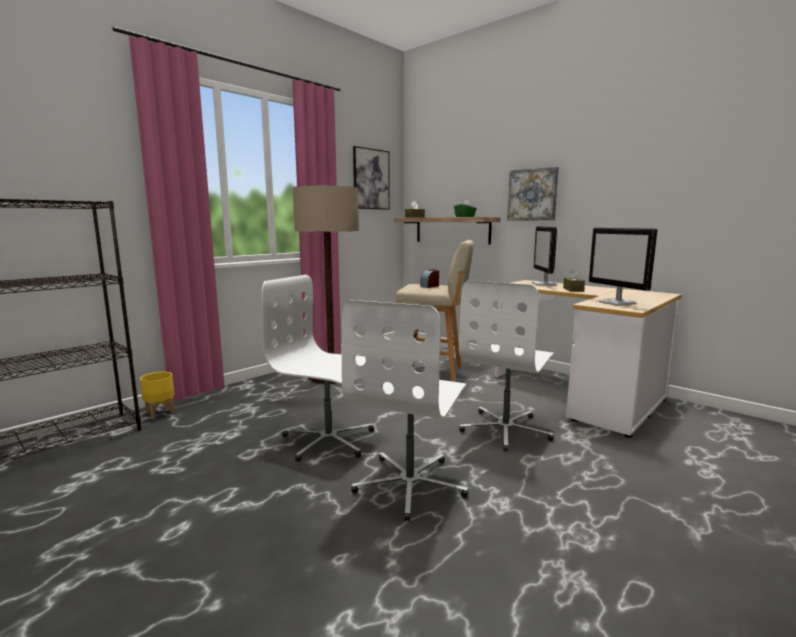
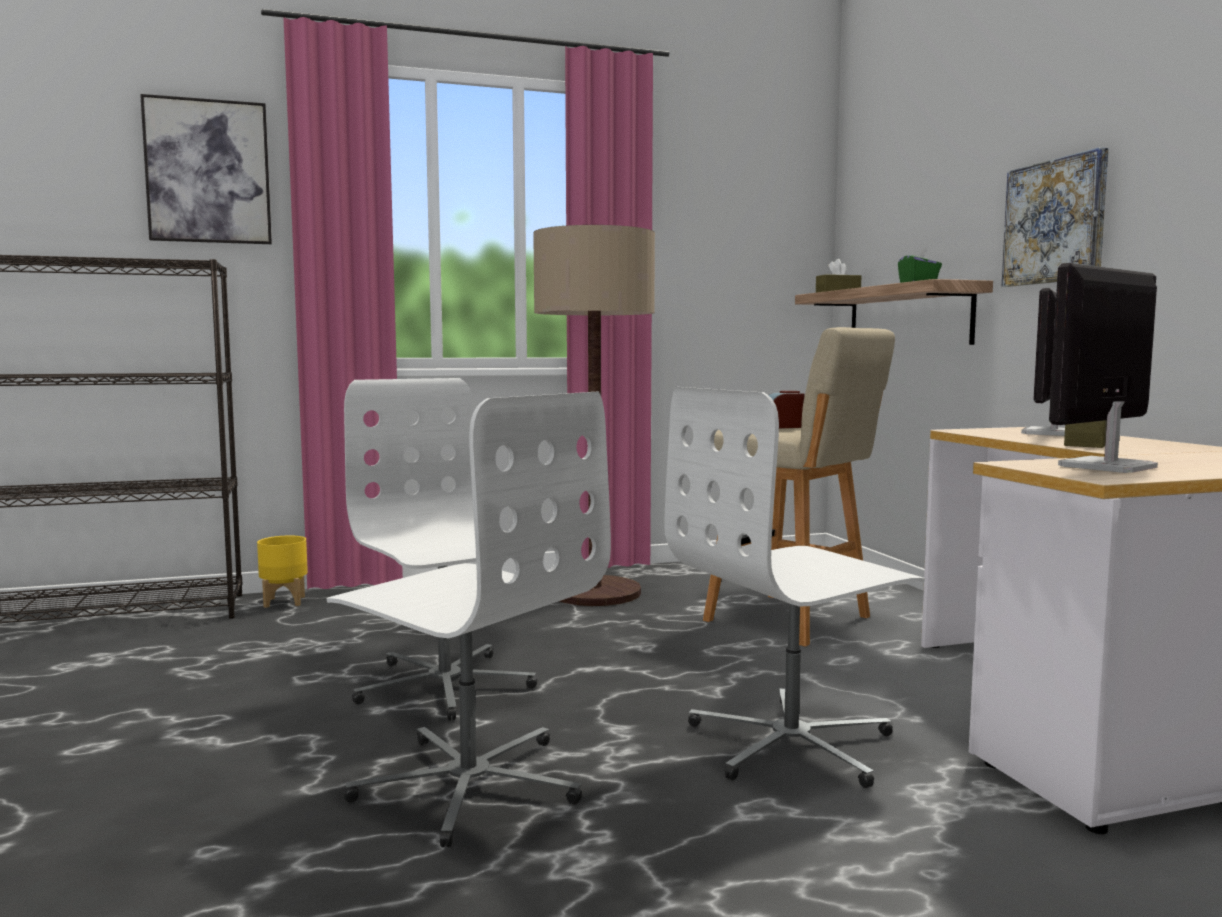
camera: 30 degrees right, 5 degrees down
white office chair [342,300,468,521] -> white office chair turned 105 degrees counterclockwise [326,392,611,848]
picture [353,146,390,210] -> picture moved to [140,94,272,244]
monitor [589,228,658,306] -> monitor turned 45 degrees clockwise [1049,263,1158,473]

